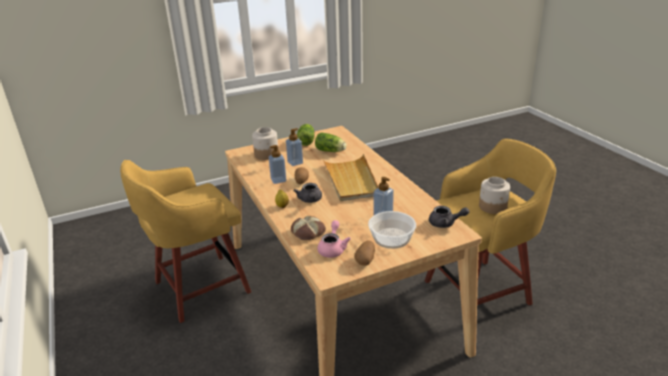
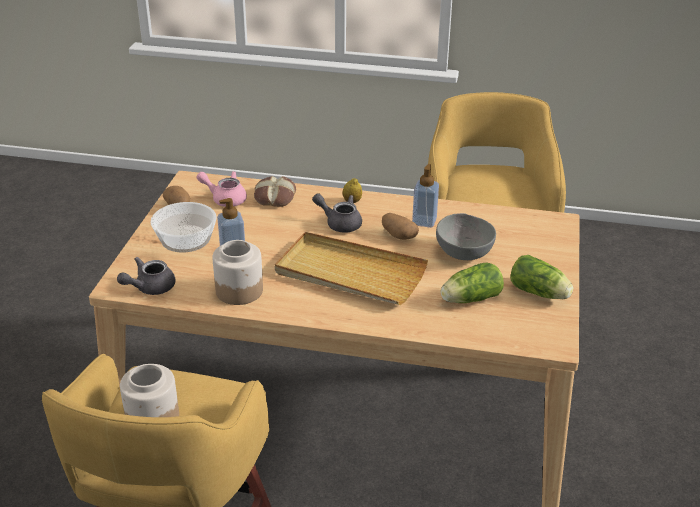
camera: 125 degrees right, 5 degrees up
jar [252,127,278,160] -> jar moved to [212,240,263,305]
soap dispenser [286,128,303,166] -> grey bowl [436,213,496,260]
pink teapot [317,220,351,258] -> pink teapot turned 150 degrees clockwise [196,171,247,207]

